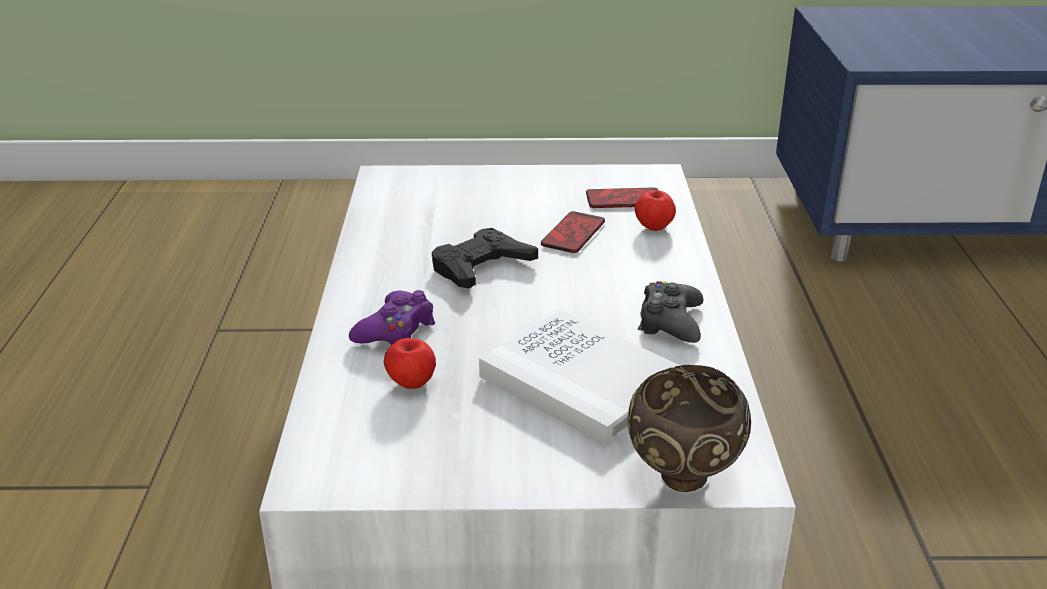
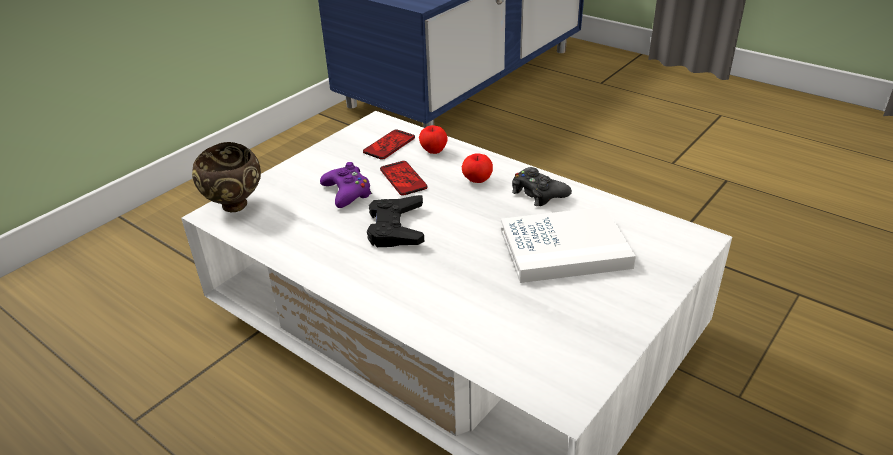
camera: 50 degrees left, 5 degrees up
purple game controller [349,290,435,345] -> purple game controller moved to [320,162,372,208]
apple [384,338,436,389] -> apple moved to [462,153,493,183]
brown bowl [627,365,751,492] -> brown bowl moved to [192,142,261,212]

